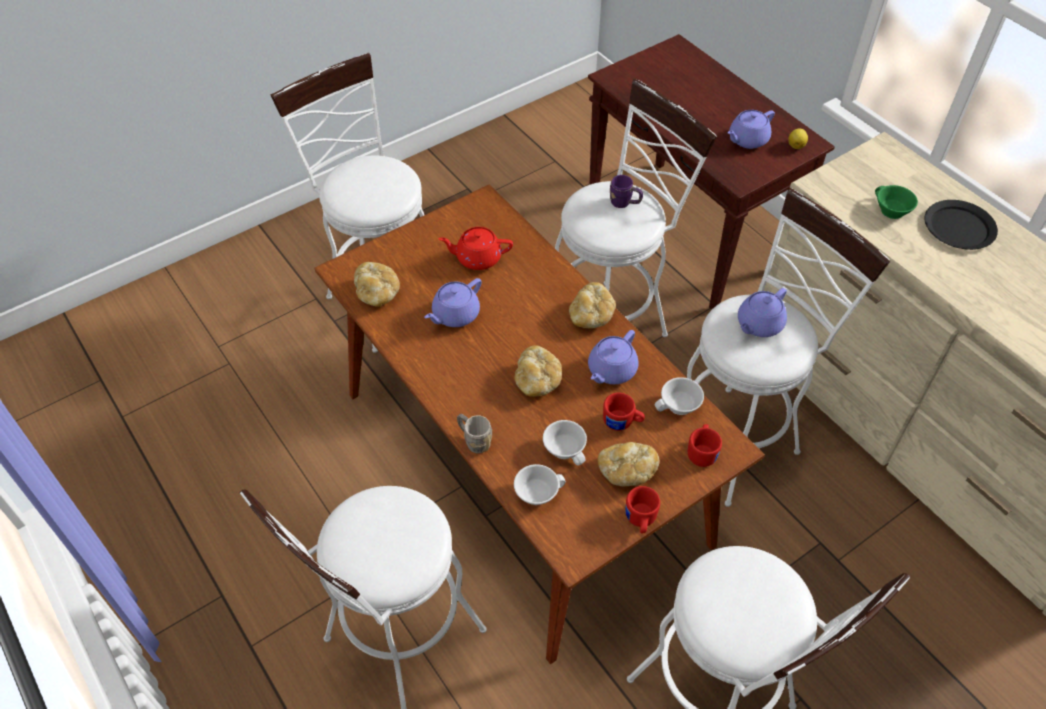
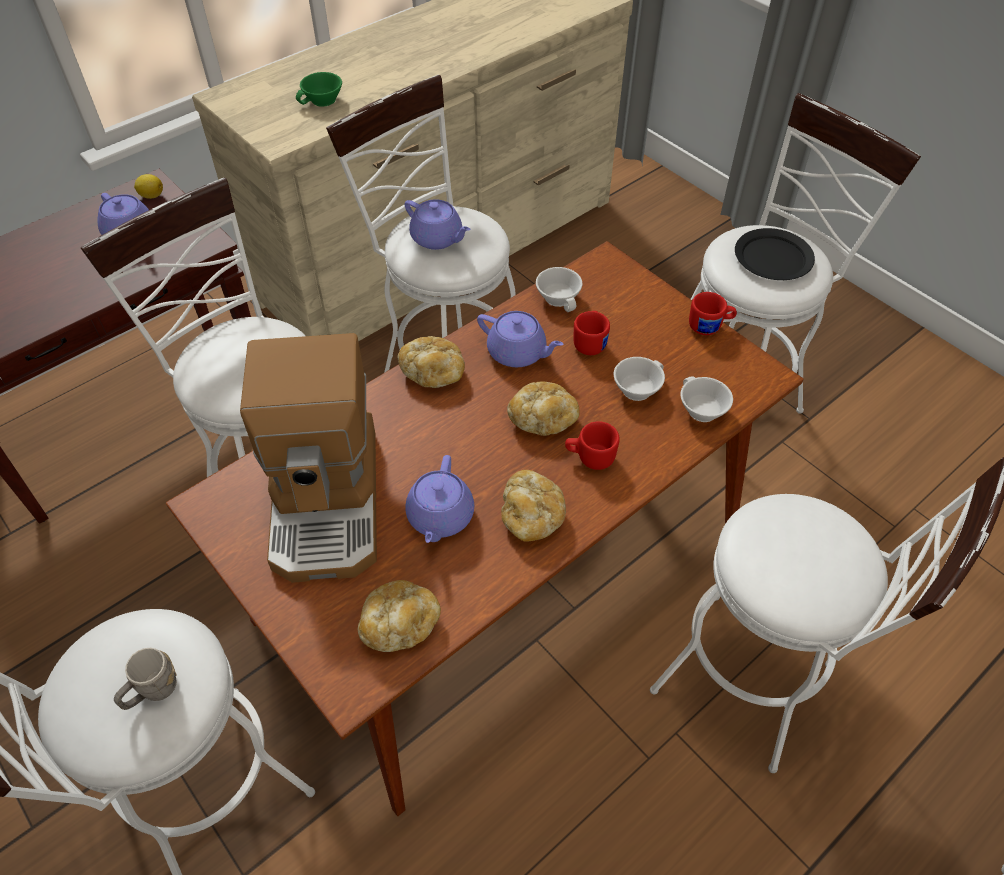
camera: 95 degrees left, 0 degrees up
purple teapot [424,278,482,327] -> purple teapot turned 60 degrees clockwise [405,455,474,543]
red teapot [439,227,513,270] -> coffee machine [240,333,377,583]
grey mug [457,414,492,453] -> grey mug moved to [114,648,177,710]
bread [597,442,659,486] -> bread moved to [501,470,566,542]
purple mug [610,175,643,208] -> none
red mug [688,424,722,467] -> red mug moved to [565,421,620,470]
black plate [924,200,998,250] -> black plate moved to [735,228,815,280]

